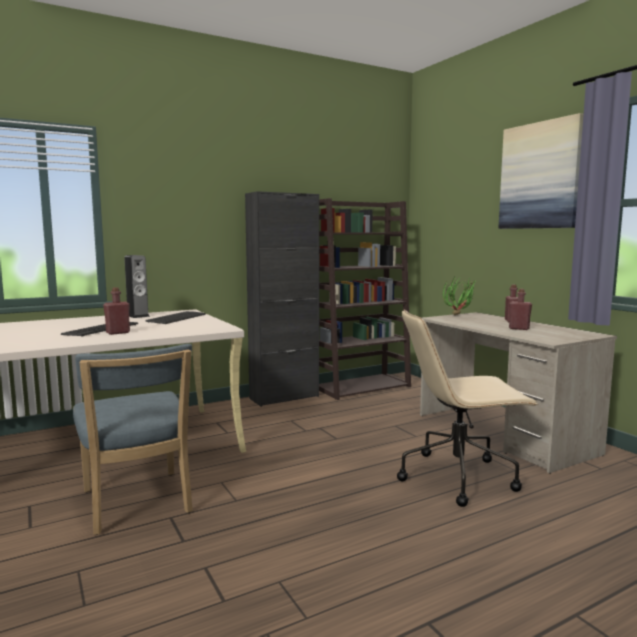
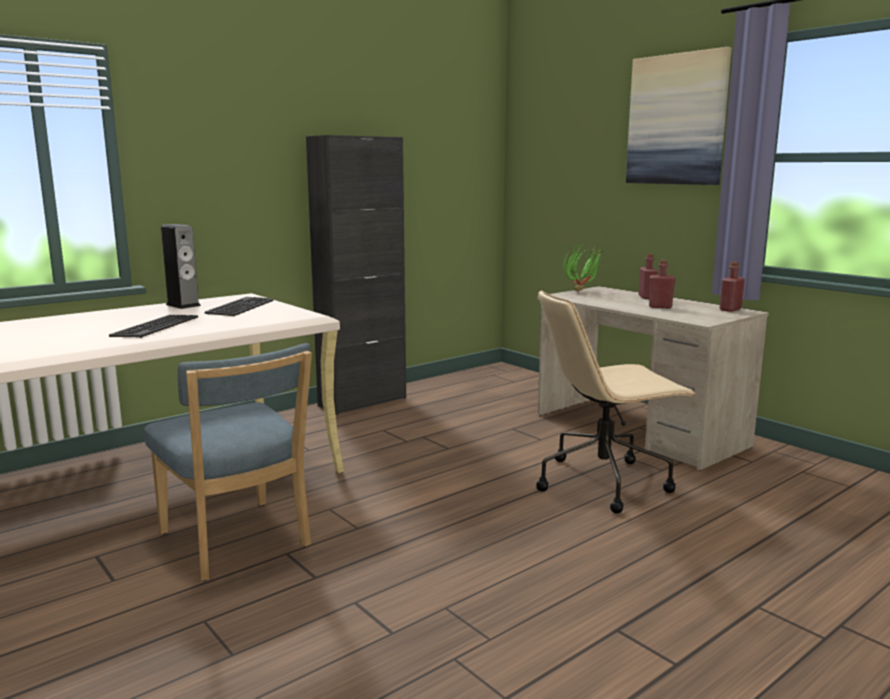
camera: 10 degrees left, 5 degrees up
red bottle [103,287,130,335] -> red bottle moved to [719,262,745,312]
brown bookcase [319,198,411,400] -> none

